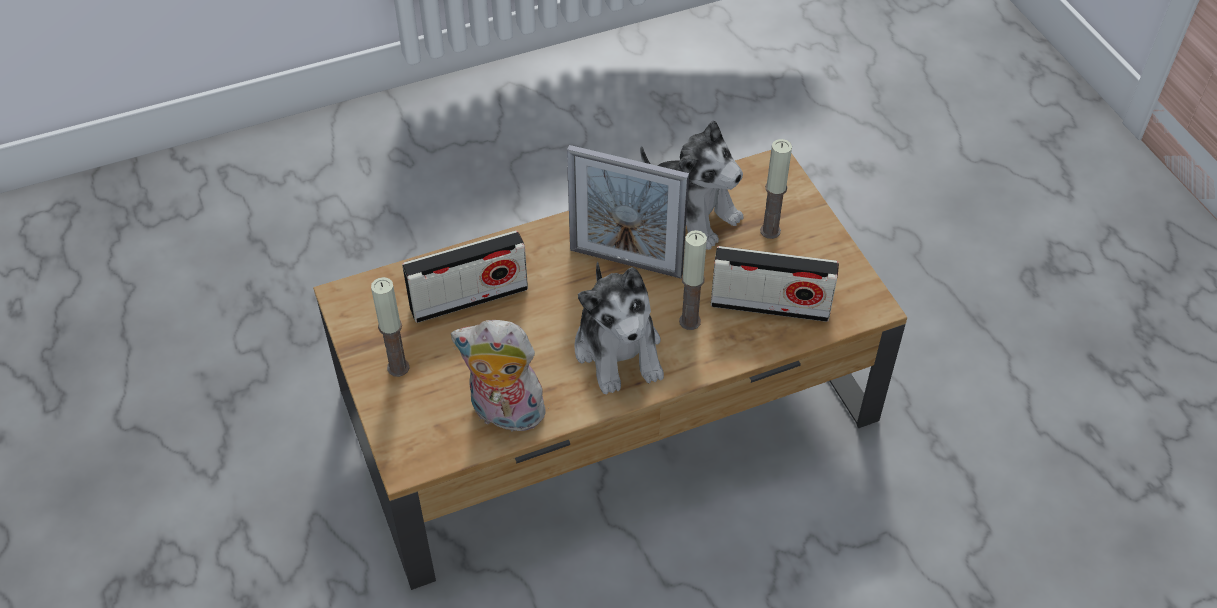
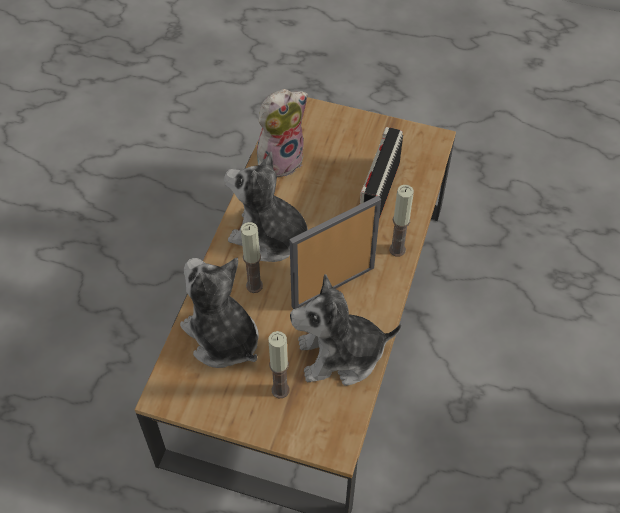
camera: 130 degrees right, 5 degrees up
candle [371,277,410,377] -> candle moved to [389,185,414,257]
radio [711,246,839,322] -> plush toy [180,257,259,368]

